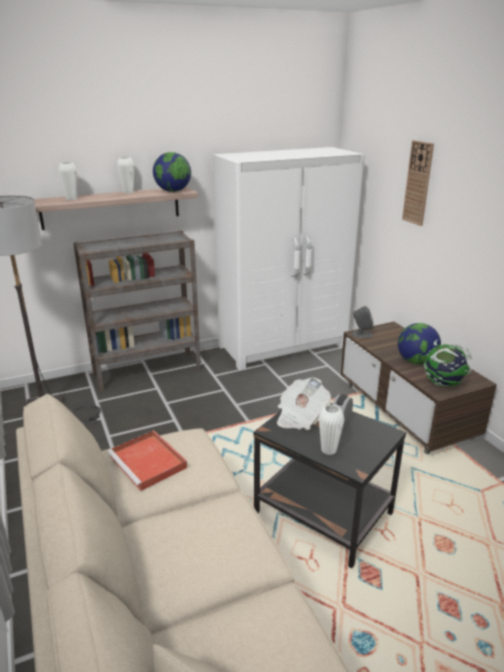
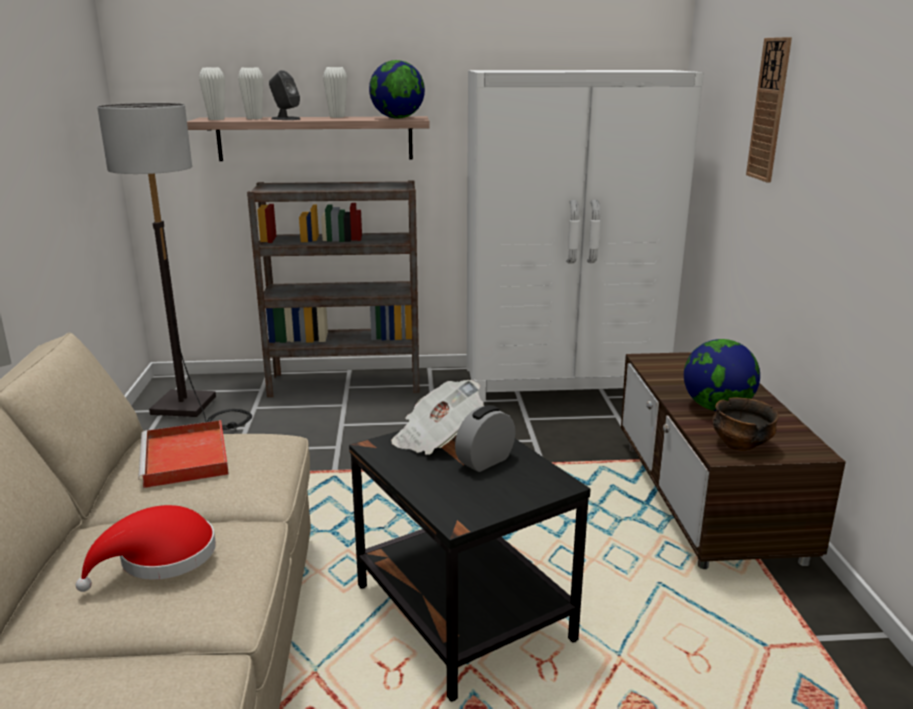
camera: 20 degrees right, 5 degrees down
white vase [319,404,345,455] -> white vase moved to [199,68,225,120]
grey speaker [352,306,373,338] -> grey speaker moved to [269,70,300,120]
globe [424,340,472,387] -> bowl [712,397,779,451]
none -> red hat [76,505,216,592]

